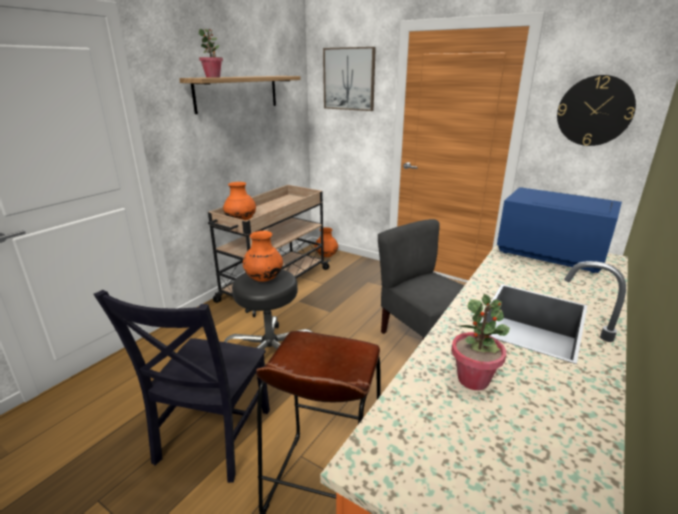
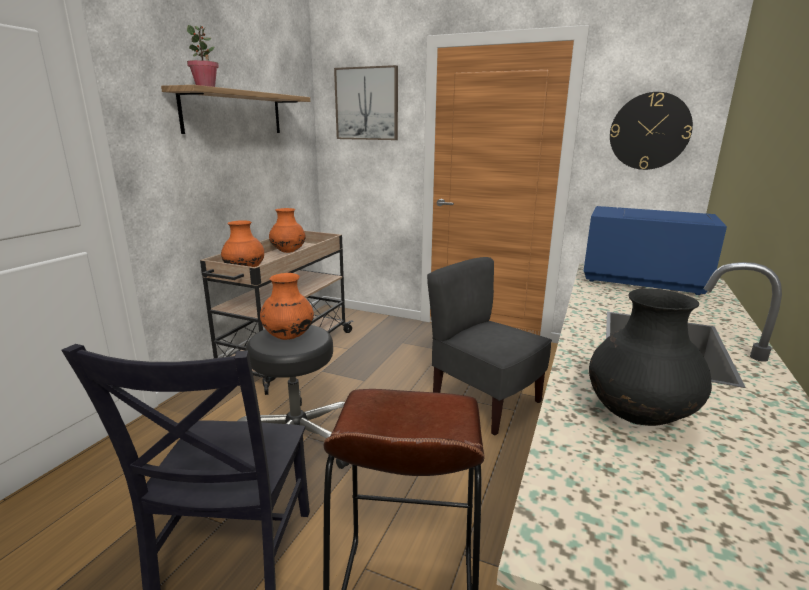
camera: 10 degrees left, 5 degrees down
orange vase [314,227,338,257] -> orange vase moved to [269,208,306,253]
potted plant [451,294,510,390] -> black vase [589,288,712,426]

